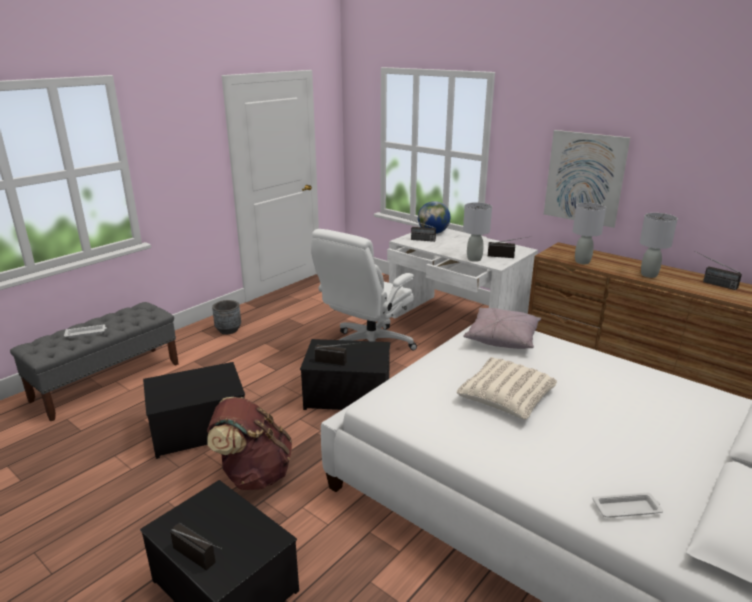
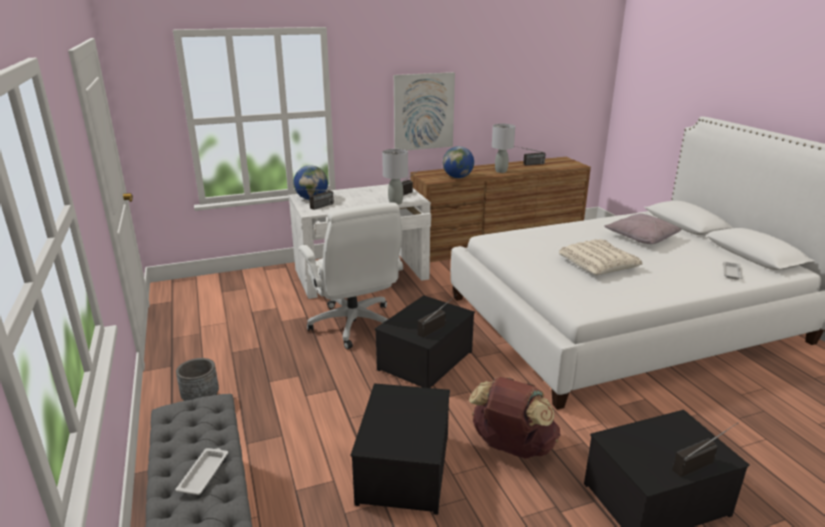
camera: 60 degrees left, 0 degrees up
purple pillow [463,308,541,349] -> purple pillow moved to [604,213,681,244]
grey table lamp [573,203,606,264] -> globe [443,146,474,178]

